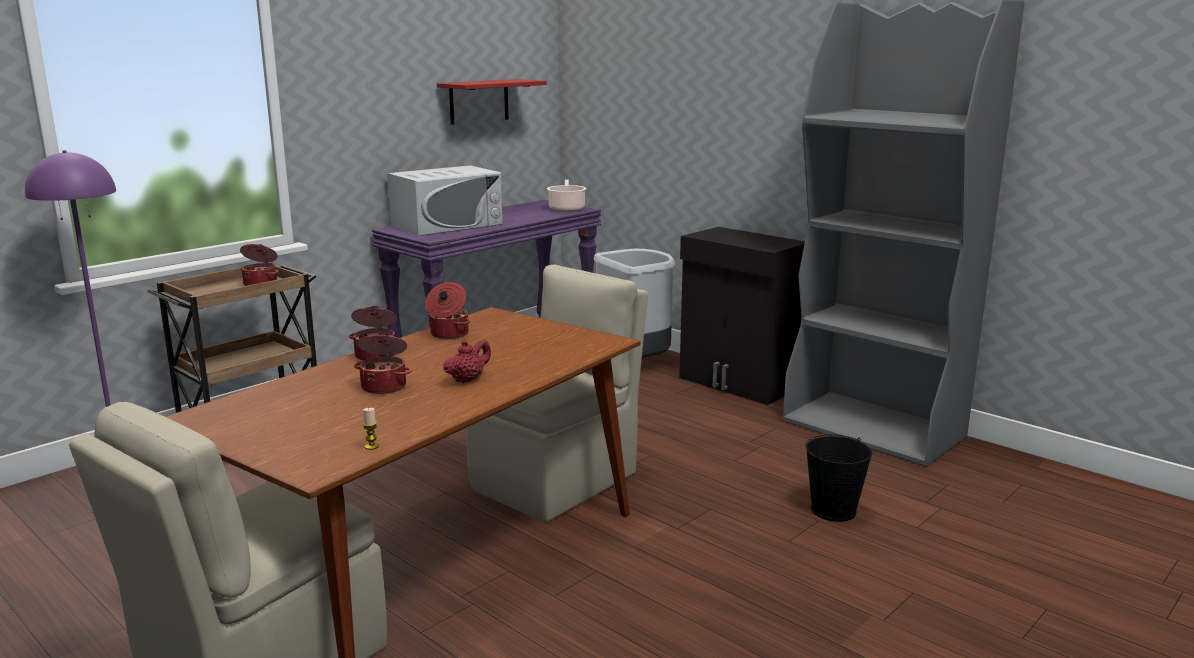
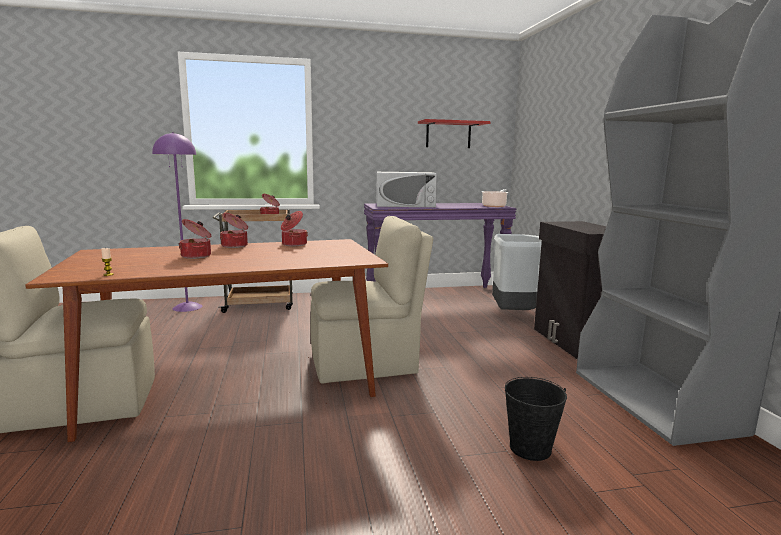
camera: 35 degrees right, 5 degrees down
red teapot [443,339,491,383] -> none

